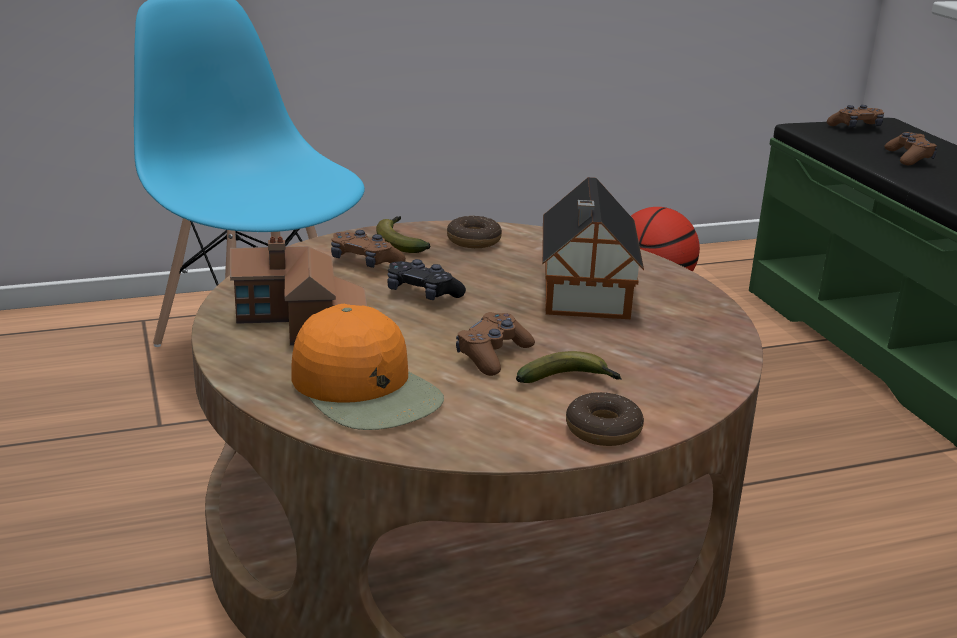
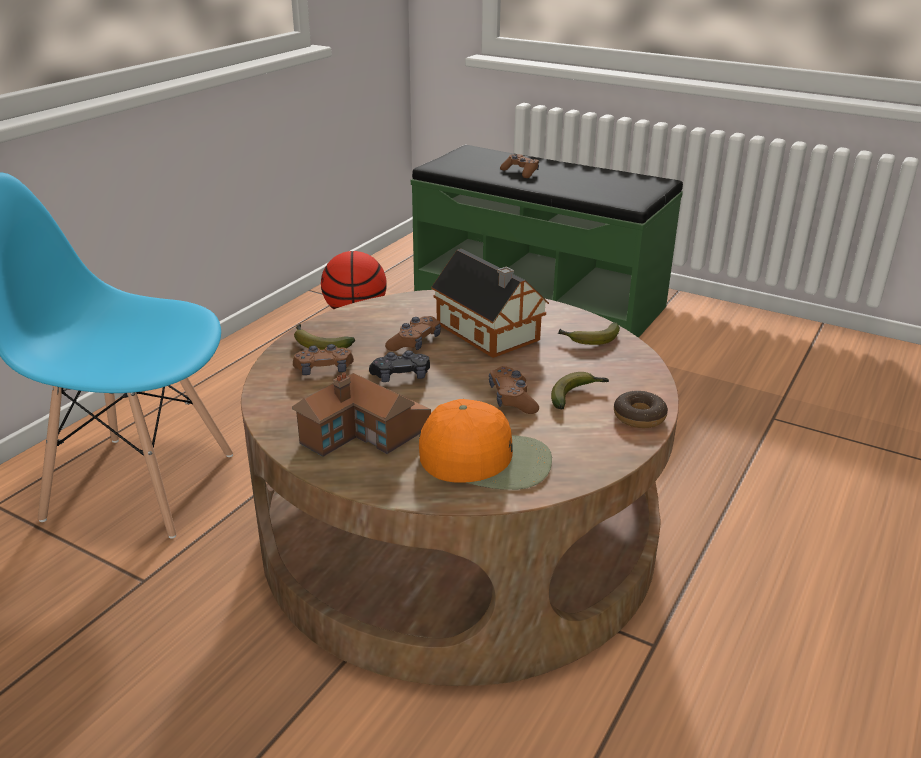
camera: 40 degrees left, 5 degrees up
donut [447,216,502,248] -> none
brown game controller [827,105,884,127] -> brown game controller moved to [385,316,441,351]
none -> banana [558,322,620,345]

